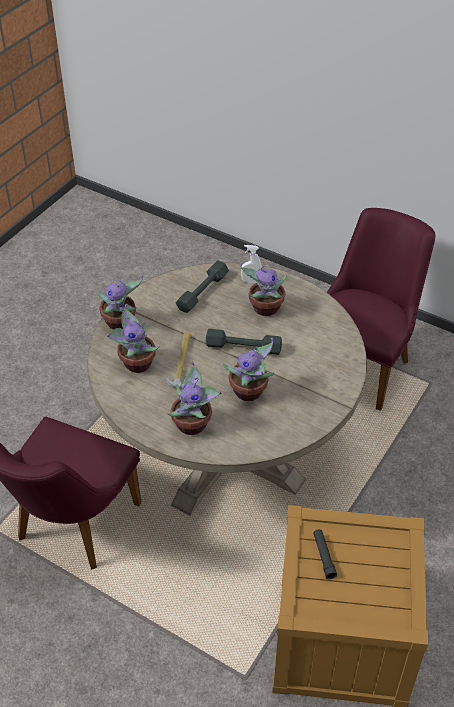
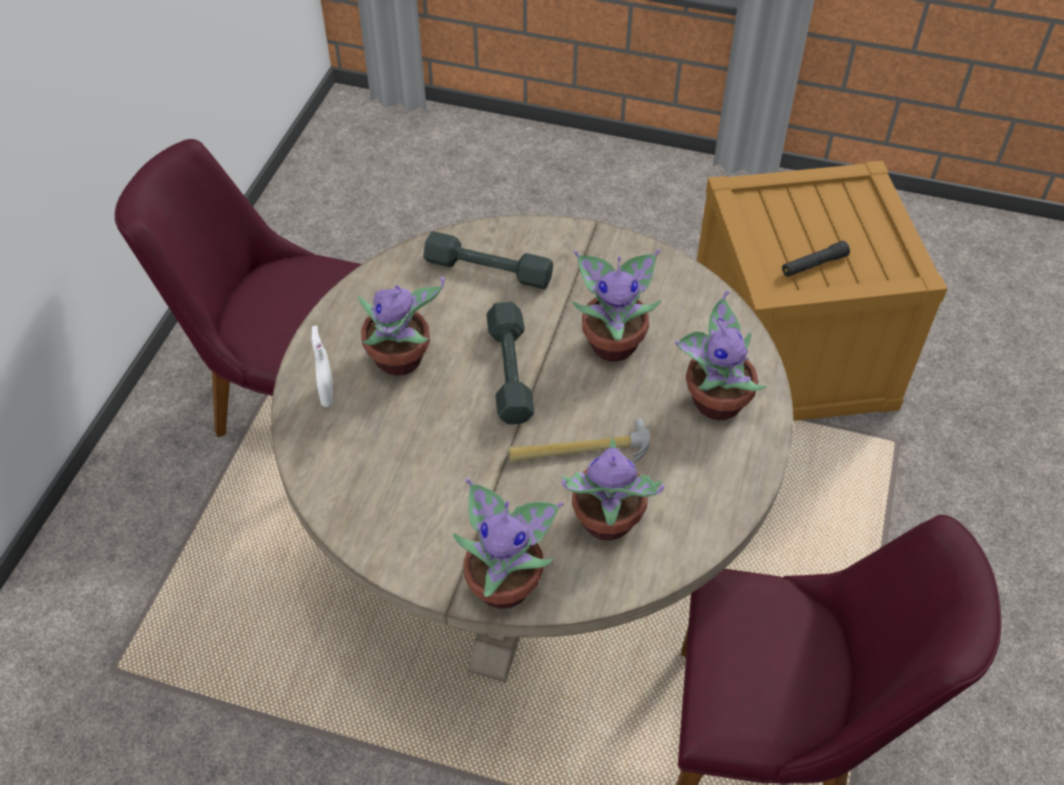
camera: 105 degrees left, 5 degrees up
grey dumbbell [176,260,229,313] -> grey dumbbell moved to [423,231,553,289]

